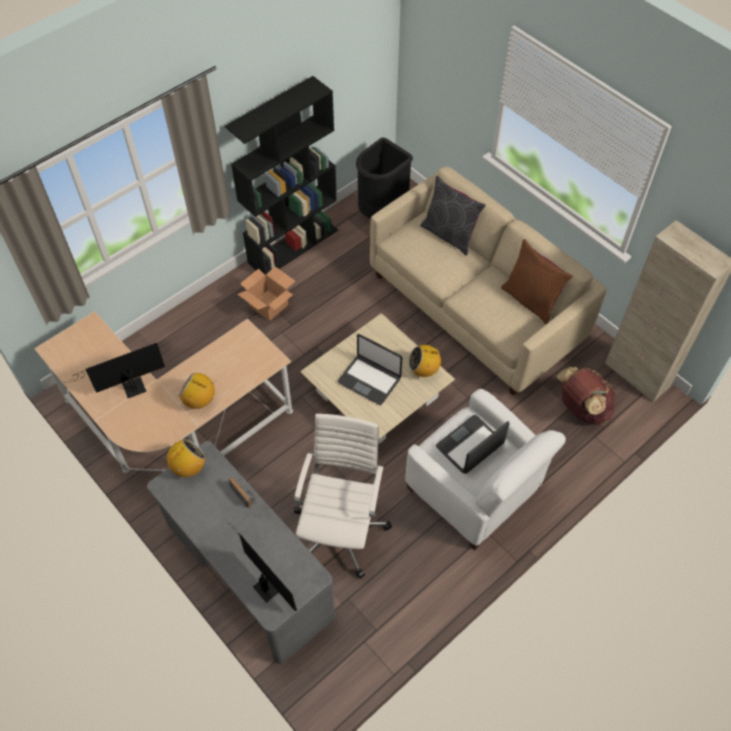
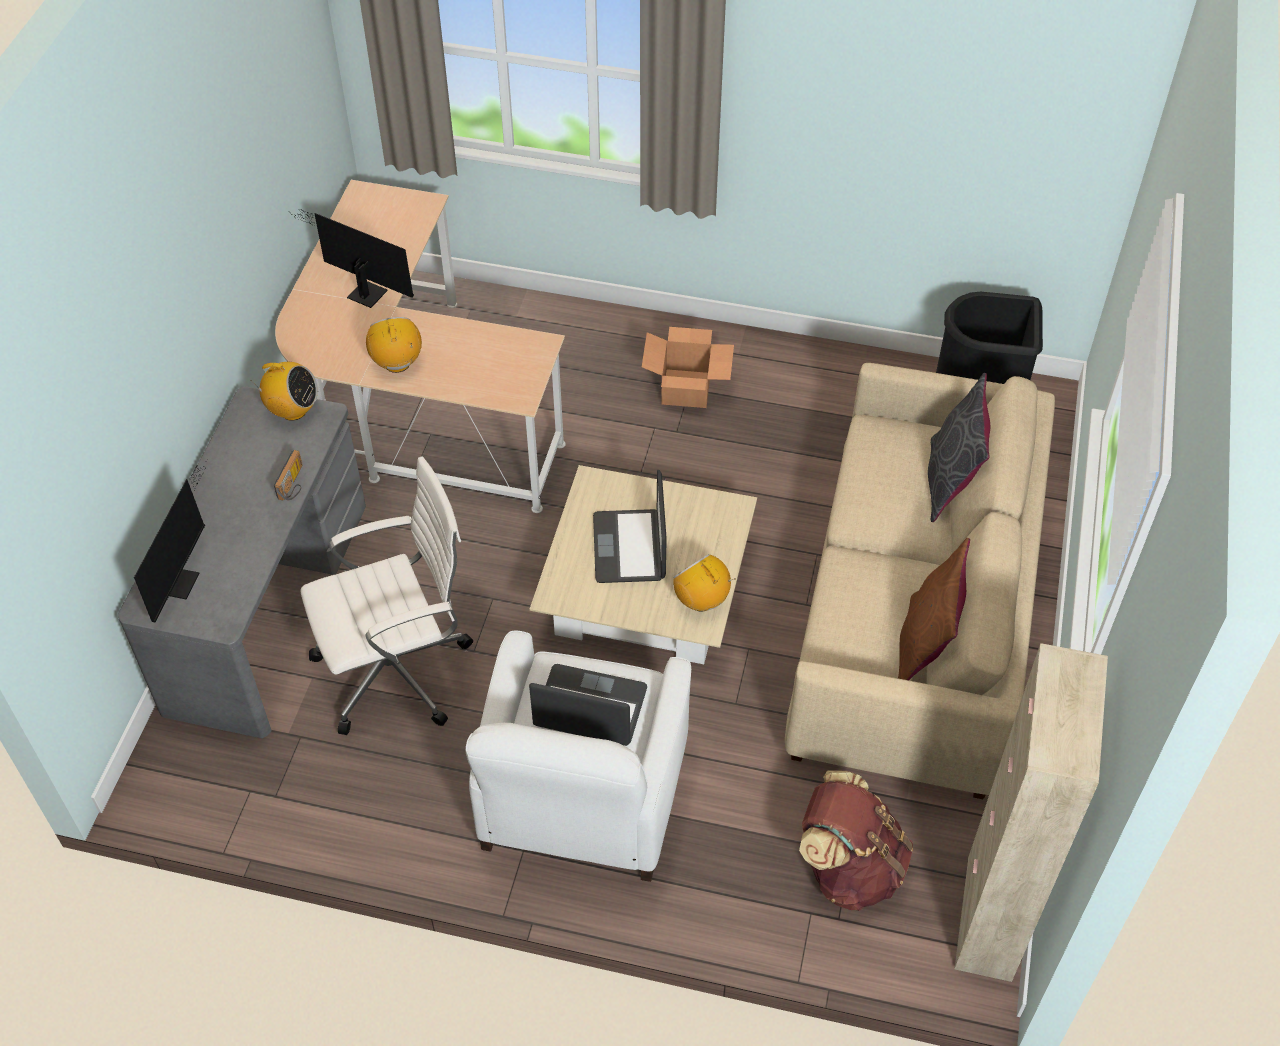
camera: 55 degrees right, 5 degrees down
black bookcase [225,76,338,275] -> none

